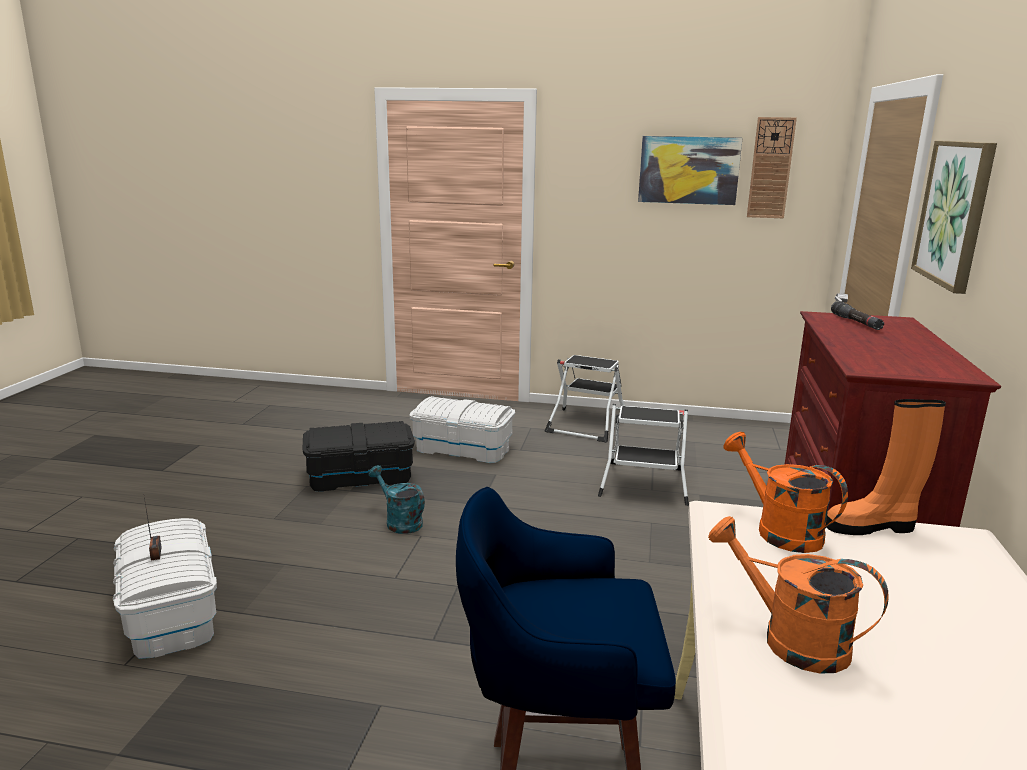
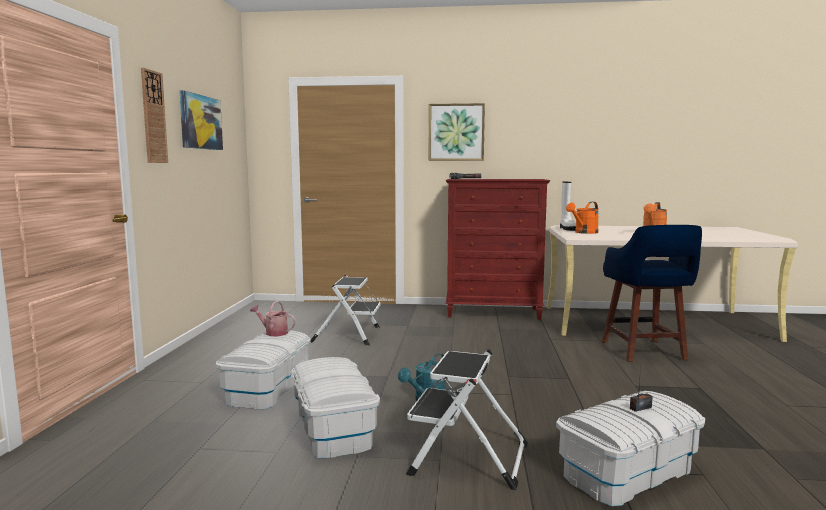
camera: 95 degrees left, 10 degrees down
black storage box [302,421,415,492] -> white storage box [291,357,380,458]
step ladder [544,355,625,443] -> step ladder moved to [406,349,528,490]
wall clock [747,117,797,218] -> wall clock moved to [141,68,168,163]
orange boot [826,399,946,535] -> white boot [560,181,576,231]
none -> watering can [250,301,296,336]

